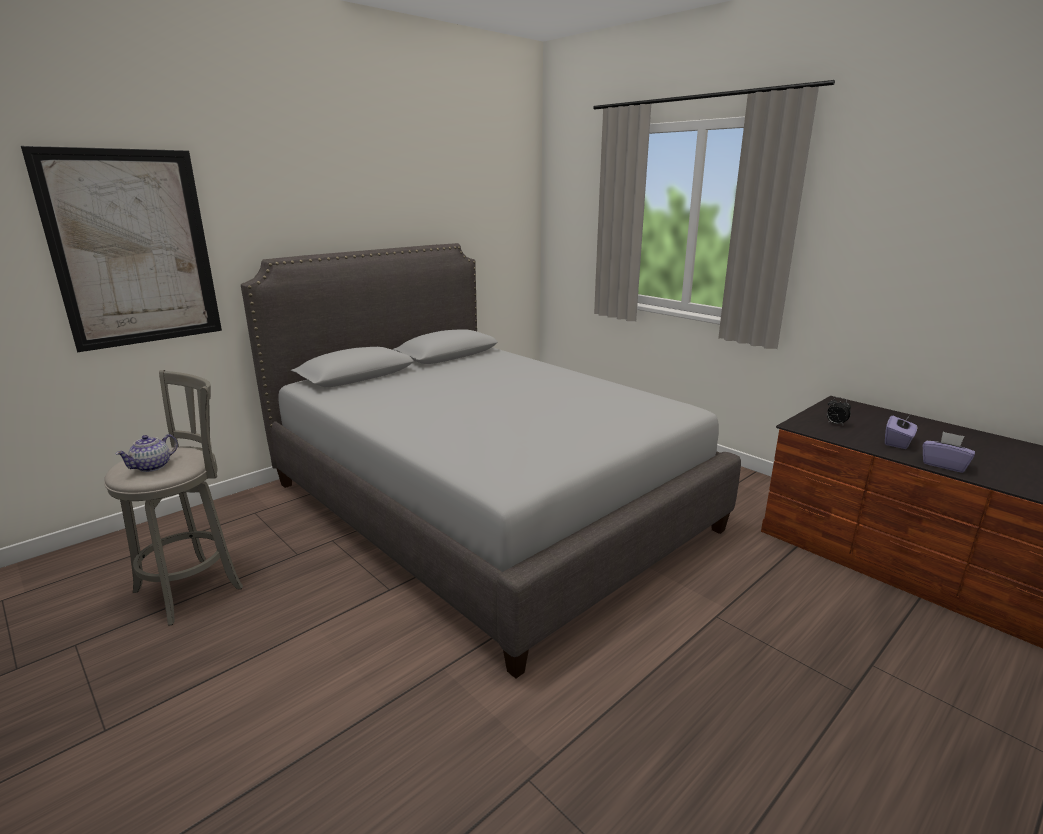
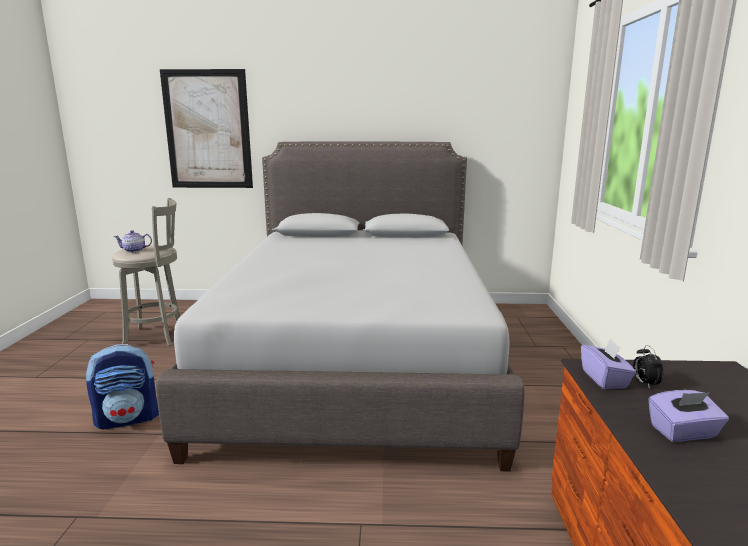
camera: 45 degrees right, 5 degrees down
purple tissue box [923,431,975,473] -> purple tissue box moved to [581,338,636,389]
none -> backpack [86,344,159,429]

